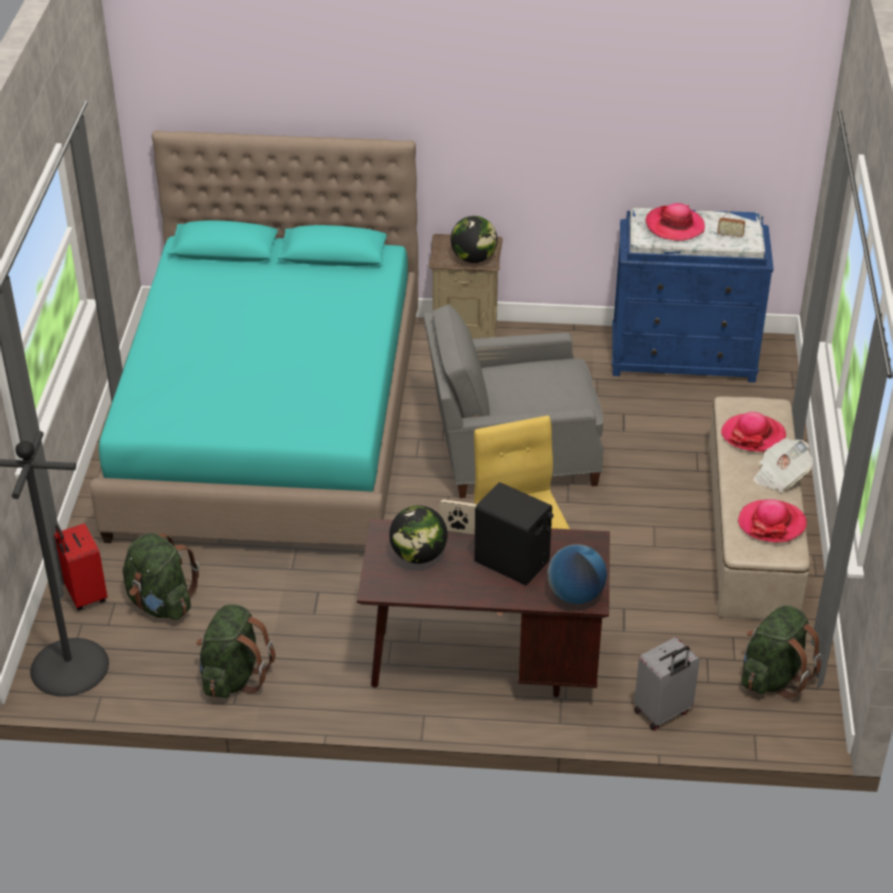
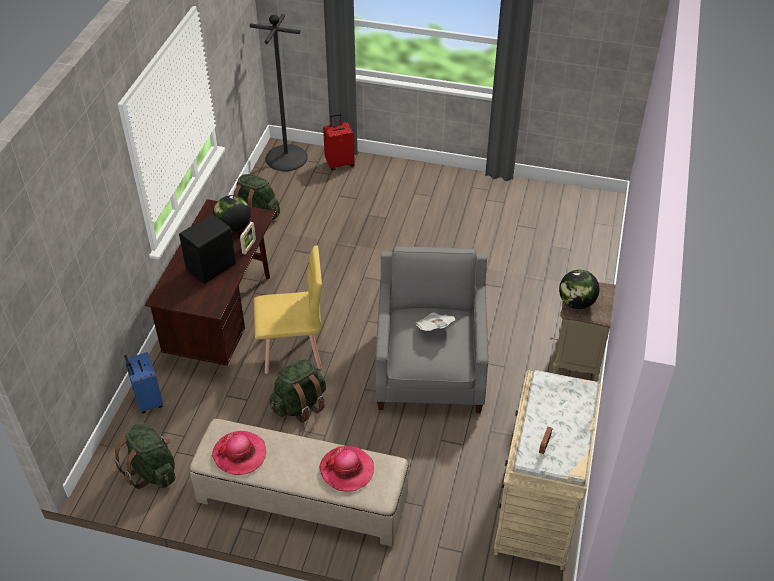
camera: 100 degrees right, 5 degrees up
turquoise bed [90,130,418,546] -> none
green backpack [123,533,199,620] -> green backpack moved to [270,359,326,423]
globe [547,544,607,604] -> none
blue dresser [612,207,774,383] -> beige dresser [494,370,601,570]
grey suitcase [634,637,700,731] -> blue suitcase [124,352,163,413]
hat [646,203,705,241] -> none
newspaper [753,438,813,492] -> newspaper moved to [415,313,455,331]

